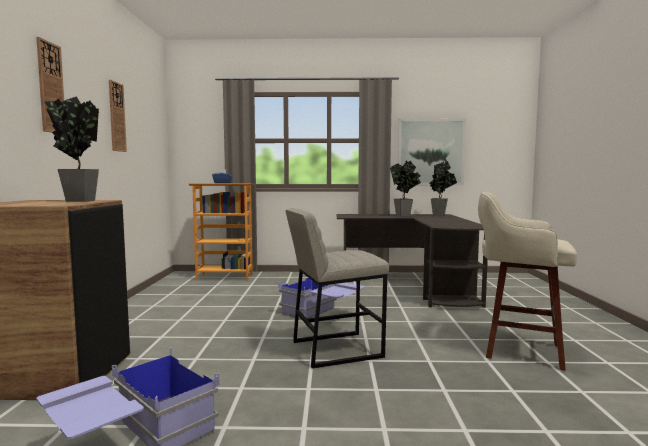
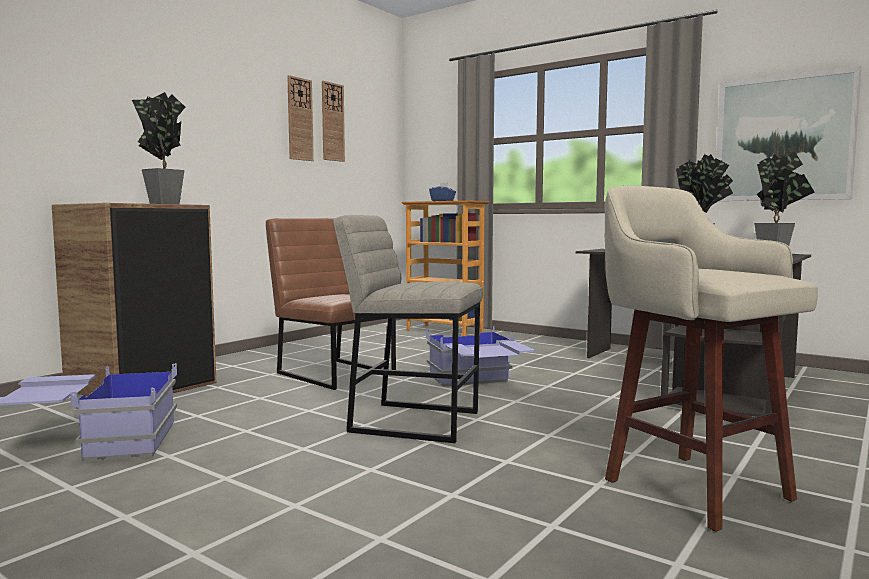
camera: 35 degrees right, 0 degrees up
wall clock [36,37,64,133] -> wall clock moved to [322,81,345,162]
none -> brown chair [266,218,396,390]

